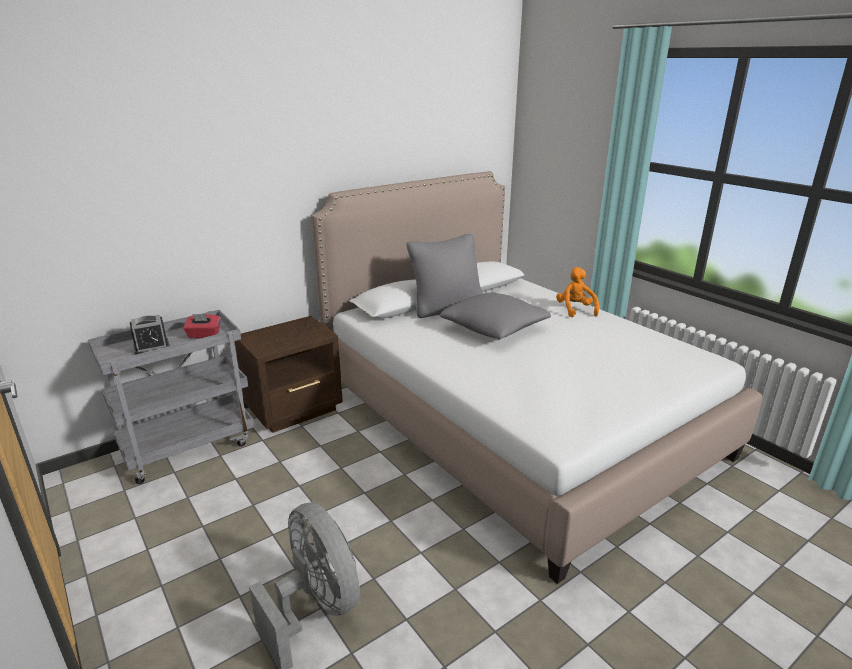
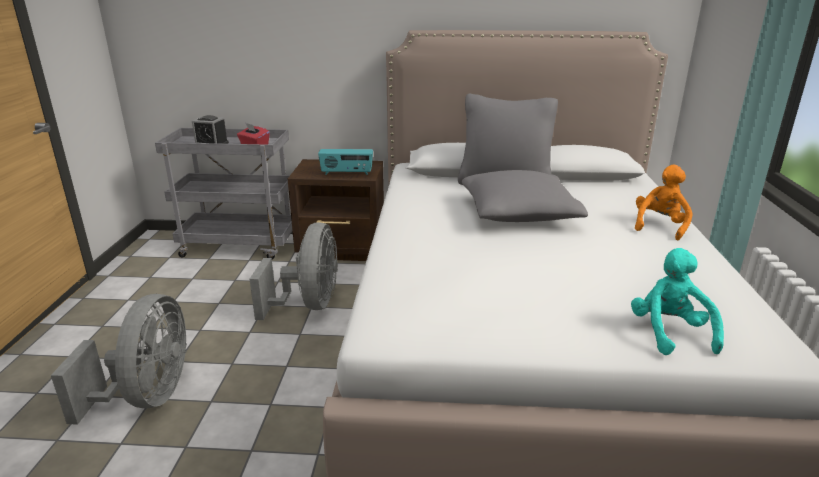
camera: 40 degrees right, 0 degrees up
none -> grey fan [250,222,338,320]
none -> radio [318,149,373,175]
none -> turquoise plush toy [631,248,724,355]

